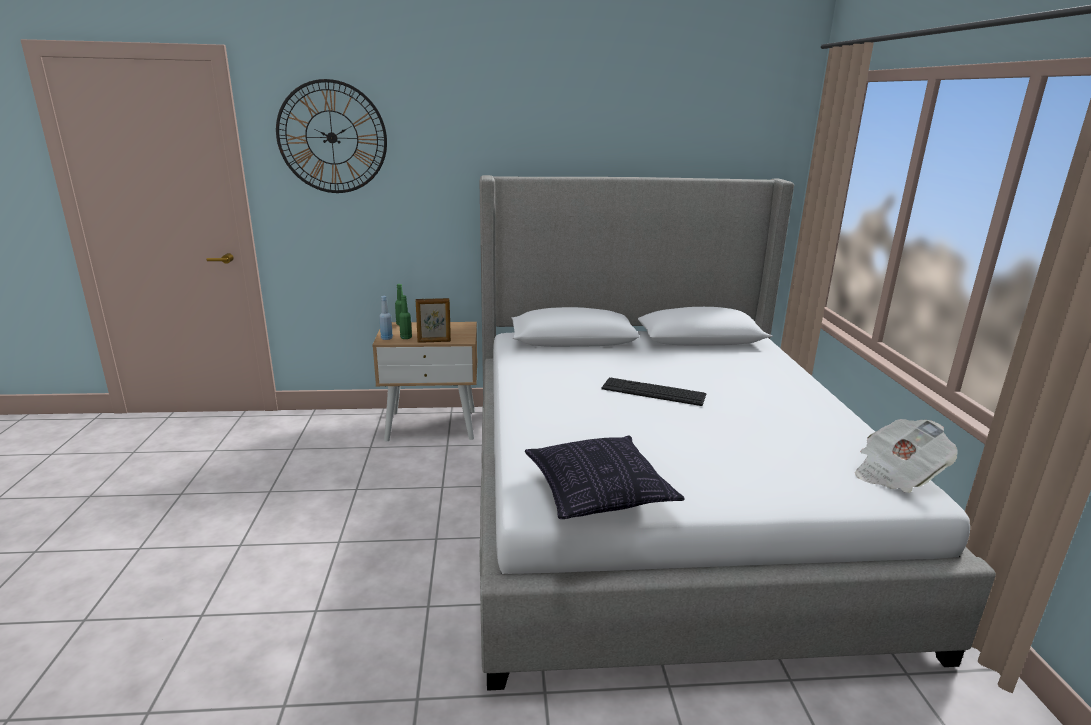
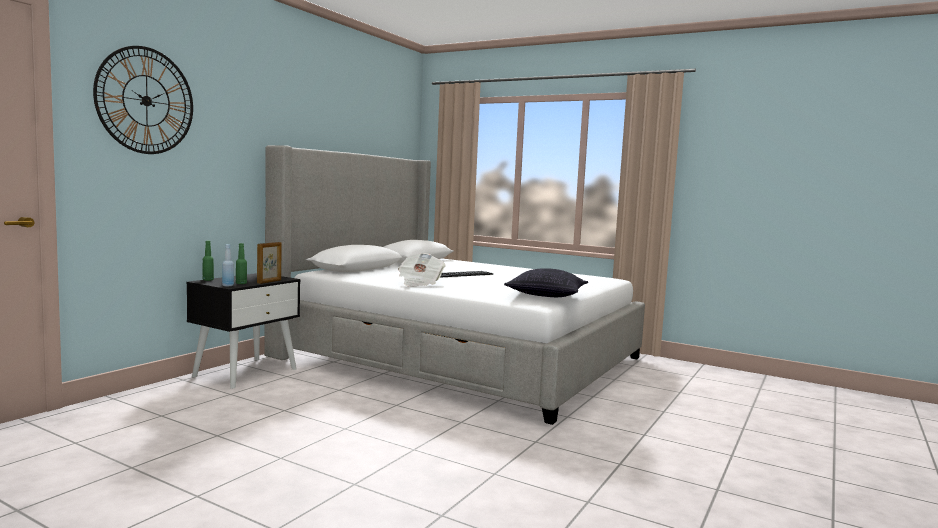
camera: 55 degrees left, 15 degrees down
beige nightstand [372,322,477,442] -> black nightstand [186,273,300,389]
newspaper [855,419,958,493] -> newspaper moved to [398,253,445,287]

